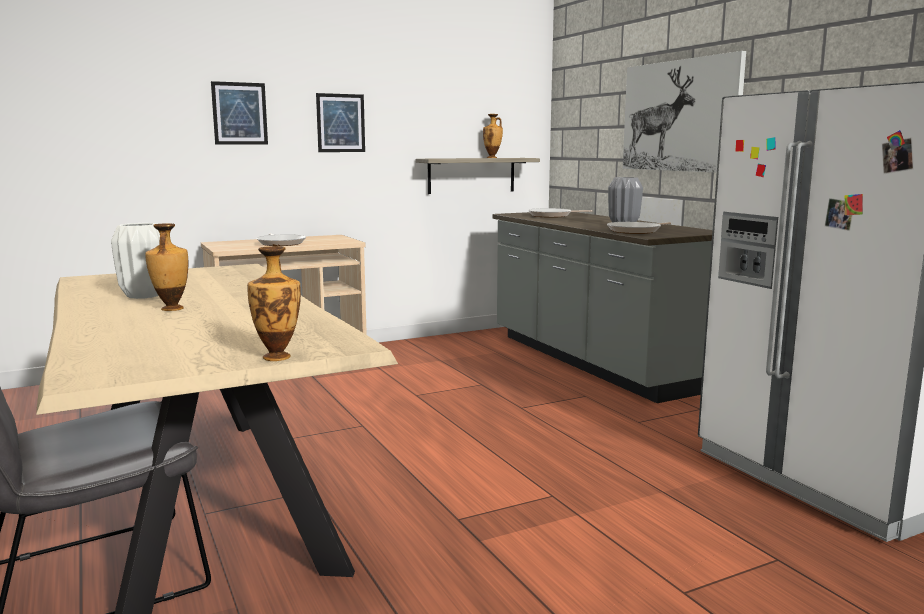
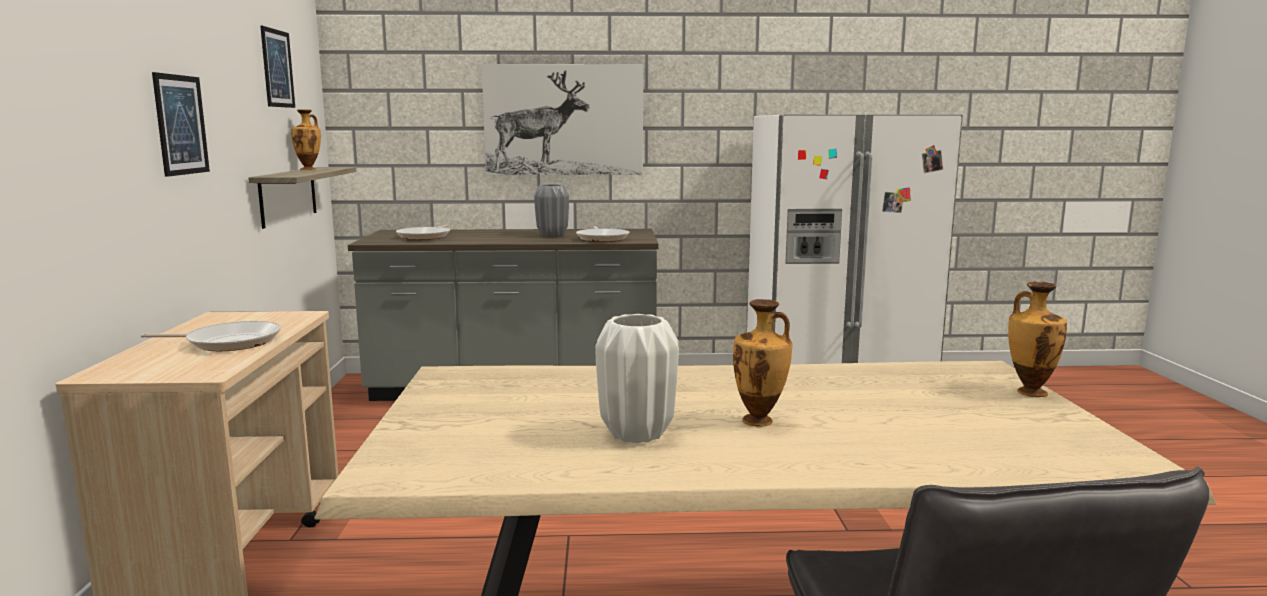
camera: 65 degrees left, 0 degrees up
picture [211,81,268,145] -> picture moved to [260,26,295,108]

